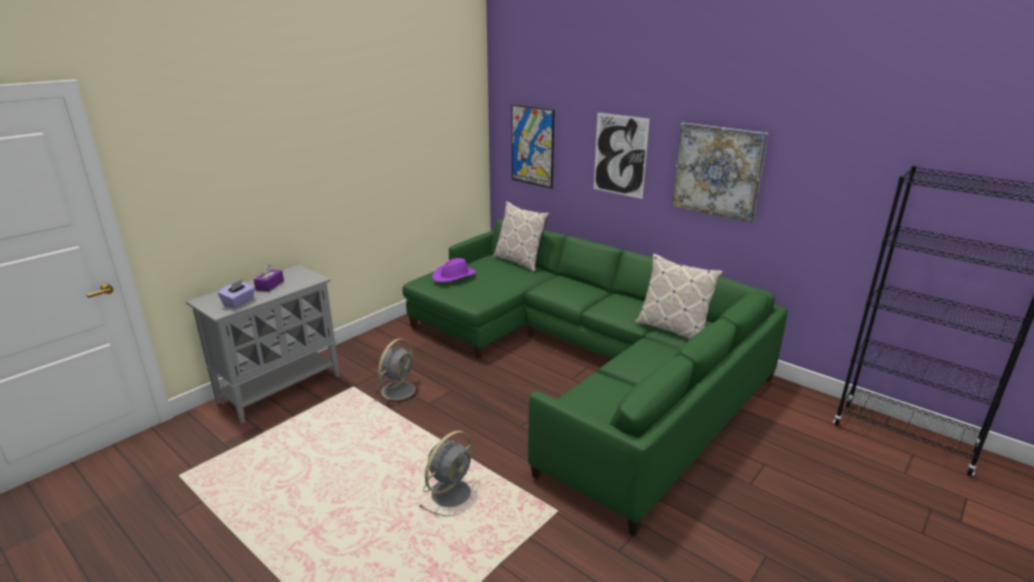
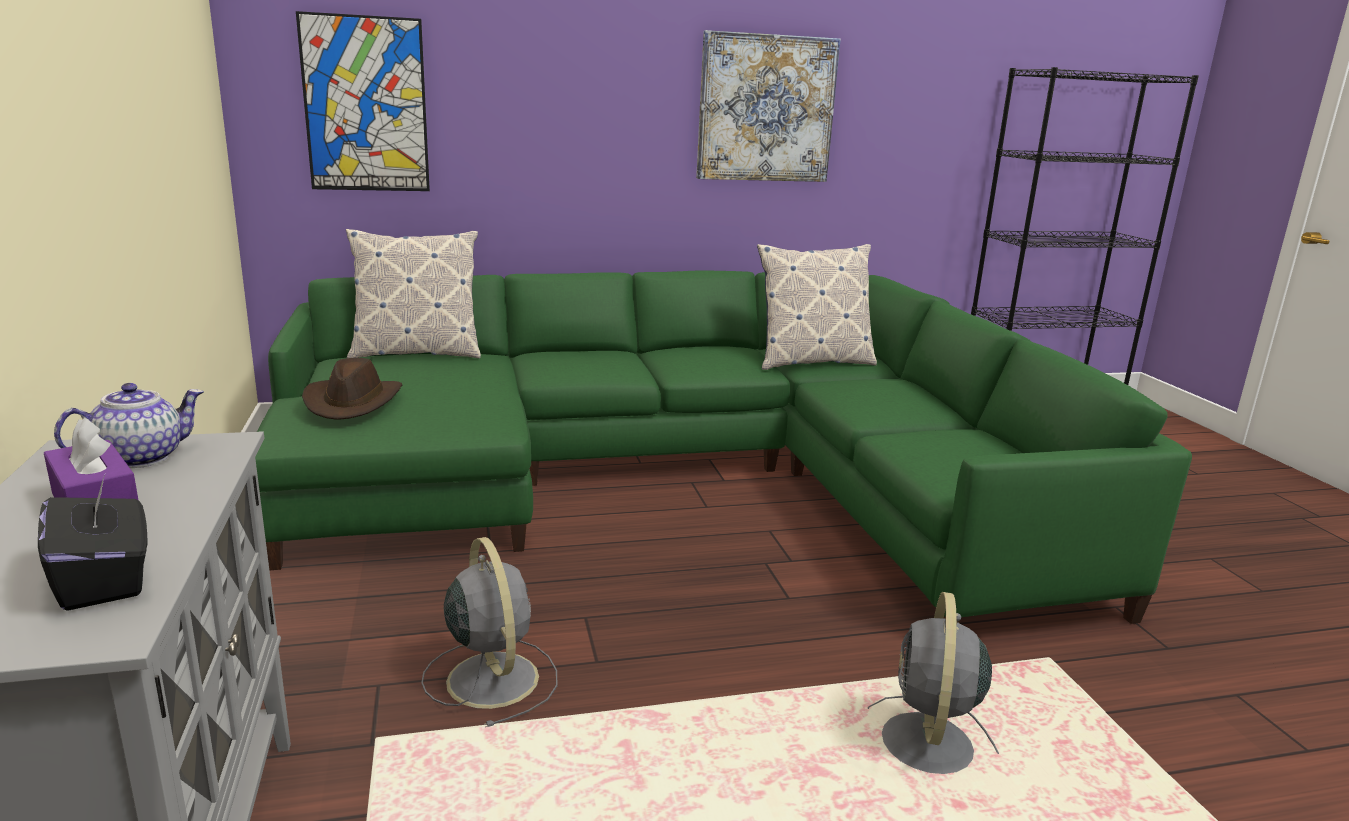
camera: 55 degrees left, 5 degrees down
purple tissue box [218,279,255,308] -> black tissue box [38,475,148,611]
grey fan [419,431,472,516] -> grey fan turned 150 degrees counterclockwise [868,592,999,774]
purple hat [432,258,476,282] -> brown hat [302,358,403,420]
picture [594,112,650,199] -> none
none -> teapot [54,383,204,468]

